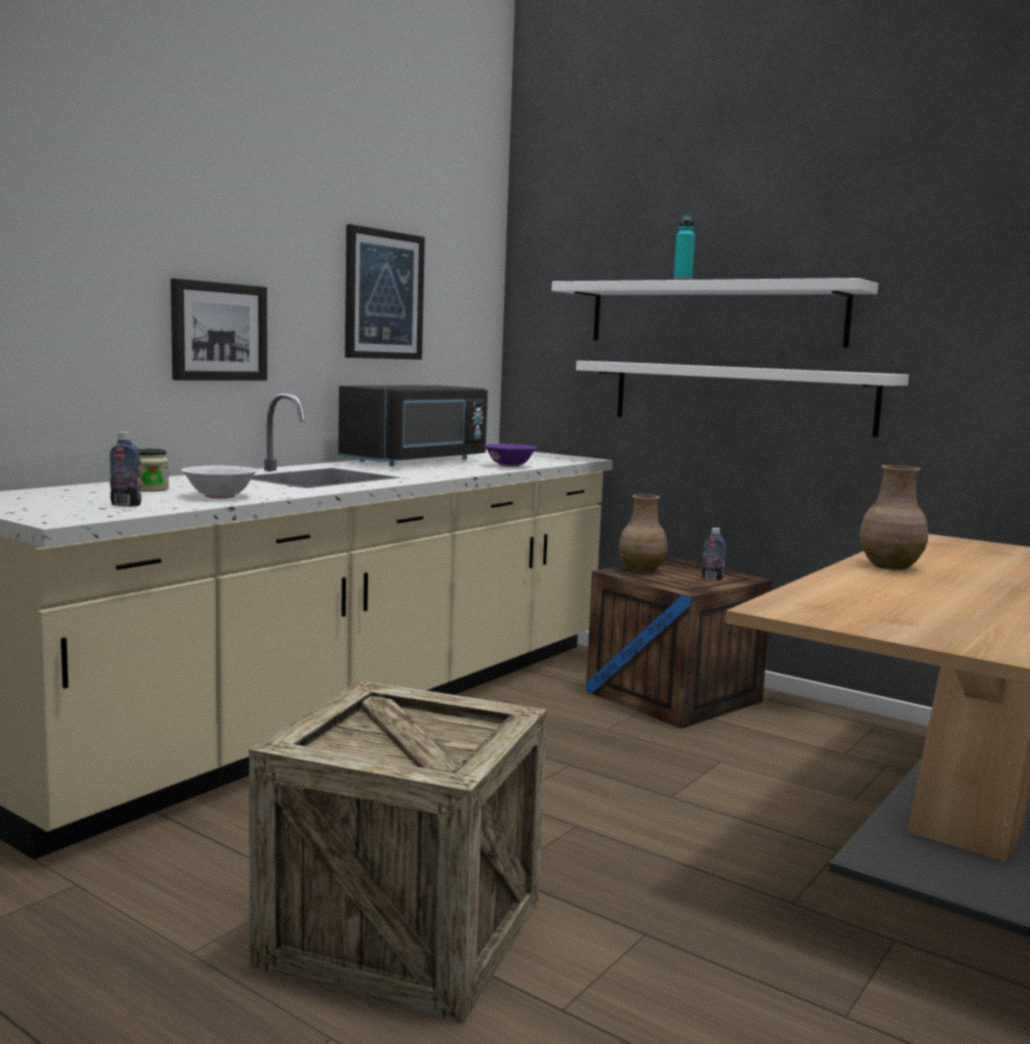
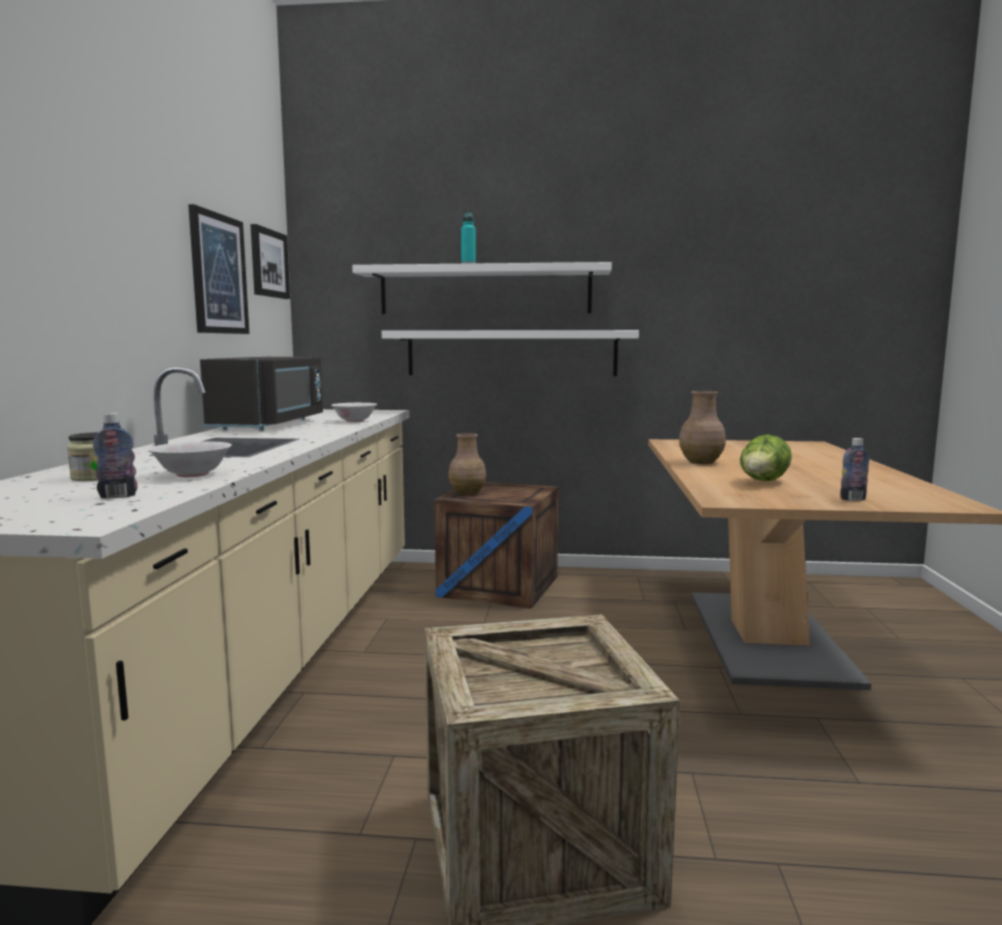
camera: 30 degrees left, 0 degrees up
picture [171,278,267,380] -> picture moved to [250,224,290,299]
purple bowl [484,444,537,467] -> white bowl [331,403,377,422]
bottle [702,528,726,580] -> bottle moved to [840,438,869,501]
none -> lettuce [740,434,792,481]

